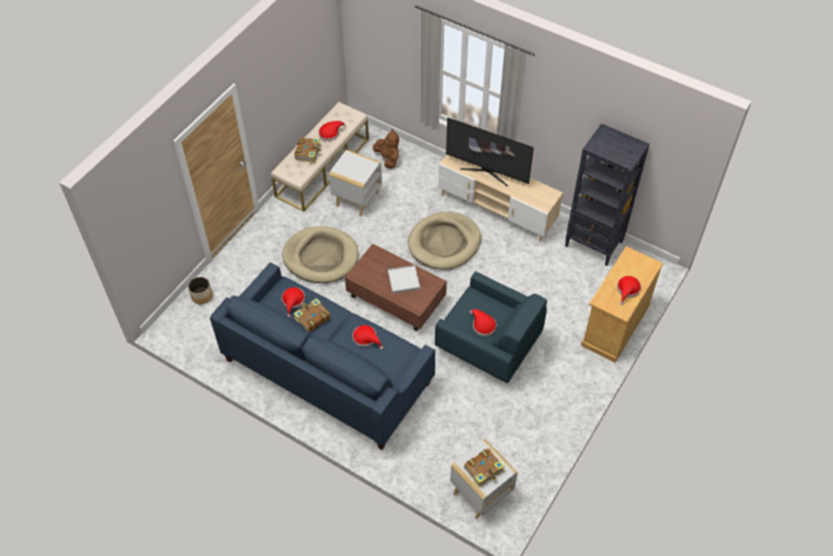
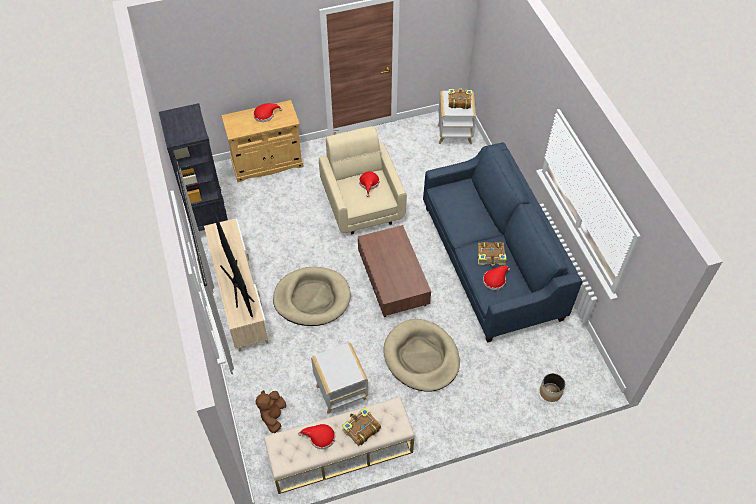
camera: 140 degrees left, 0 degrees up
red hat [353,325,383,350] -> none
white tray [388,265,420,294] -> none
blue armchair [435,271,547,383] -> beige armchair [319,126,407,234]

